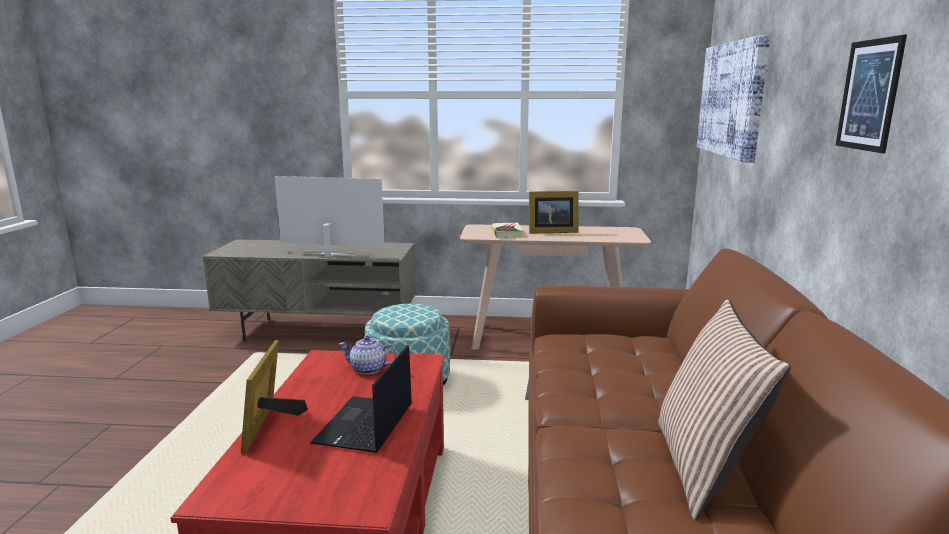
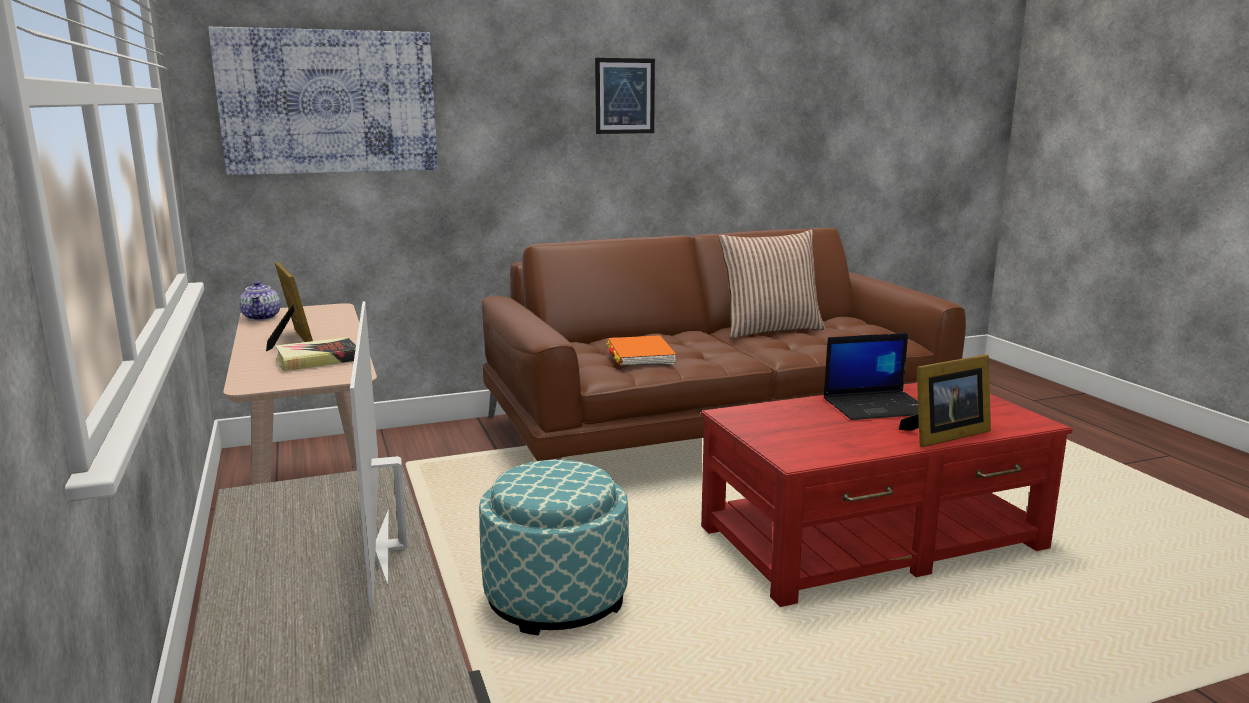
camera: 115 degrees left, 0 degrees up
teapot [339,336,397,375] -> teapot moved to [239,281,280,321]
none -> orange book [607,335,676,366]

